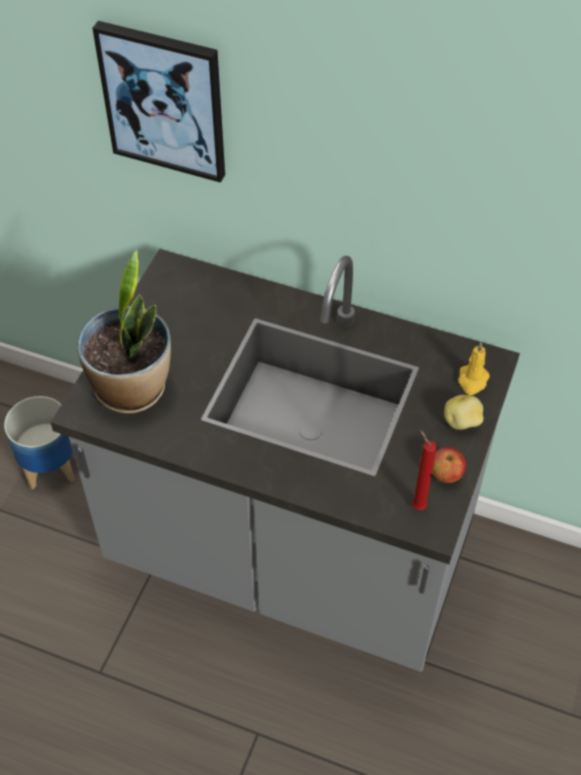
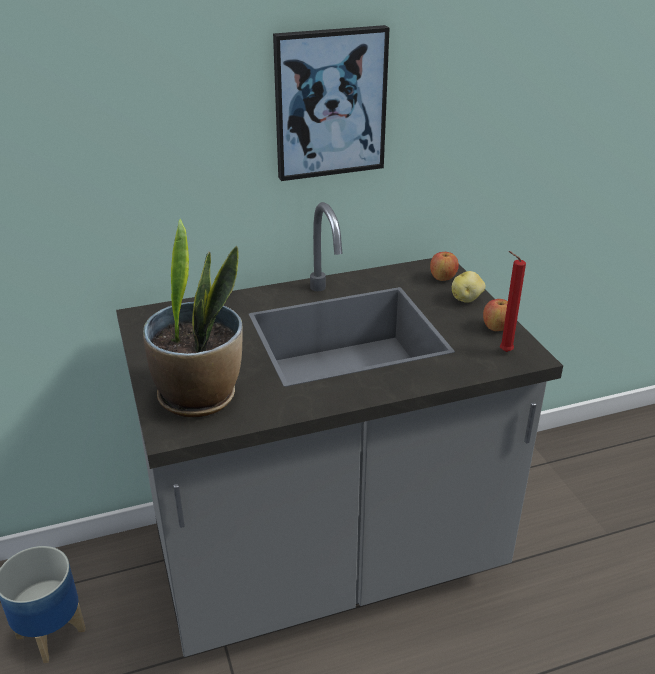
camera: 40 degrees left, 20 degrees down
picture [92,21,225,183] -> picture moved to [273,25,390,181]
yellow candle [458,342,490,395] -> apple [430,252,459,281]

